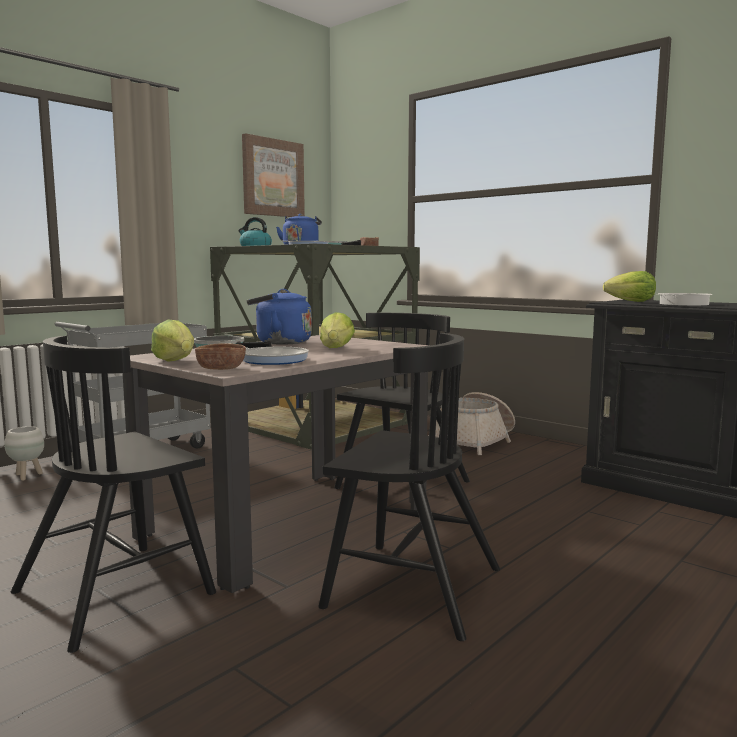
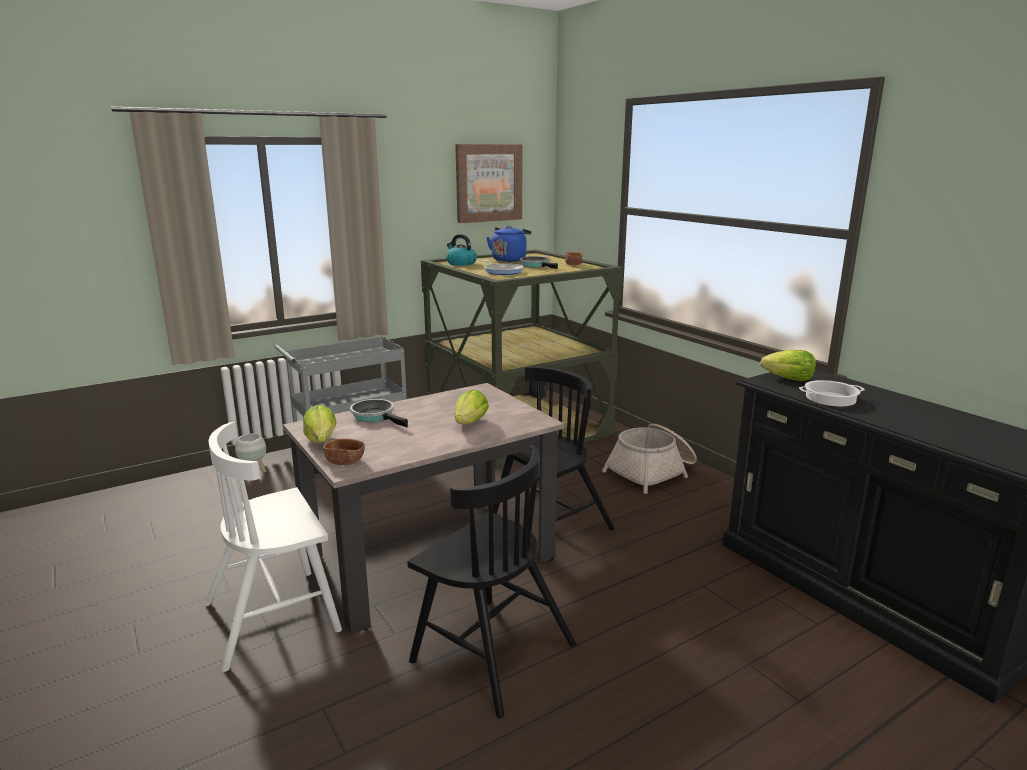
camera: 15 degrees right, 10 degrees up
black chair [10,336,216,653] -> white chair [204,422,342,672]
frying pan [228,343,309,365] -> none
blue kettle [247,289,312,344] -> none

